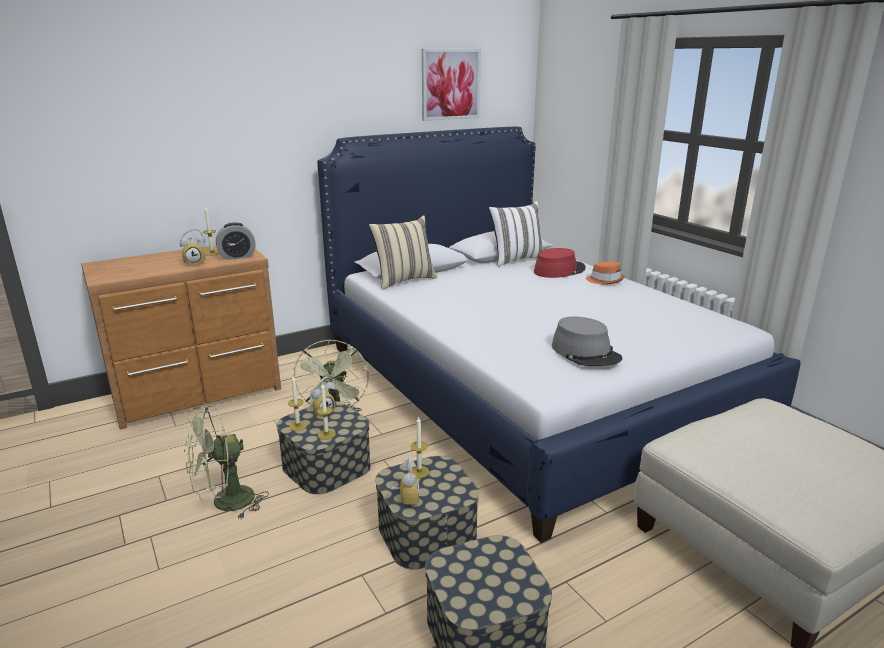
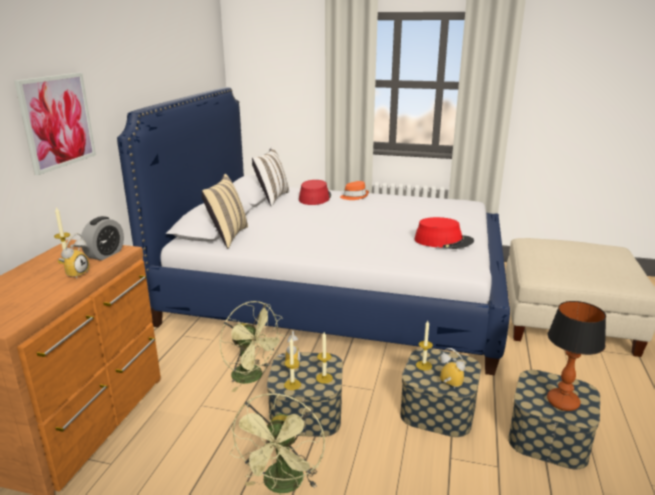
camera: 45 degrees left, 0 degrees up
picture [422,49,481,121] -> picture moved to [14,73,96,175]
grey hat [552,317,622,366] -> red hat [415,217,474,249]
none -> table lamp [547,301,606,411]

